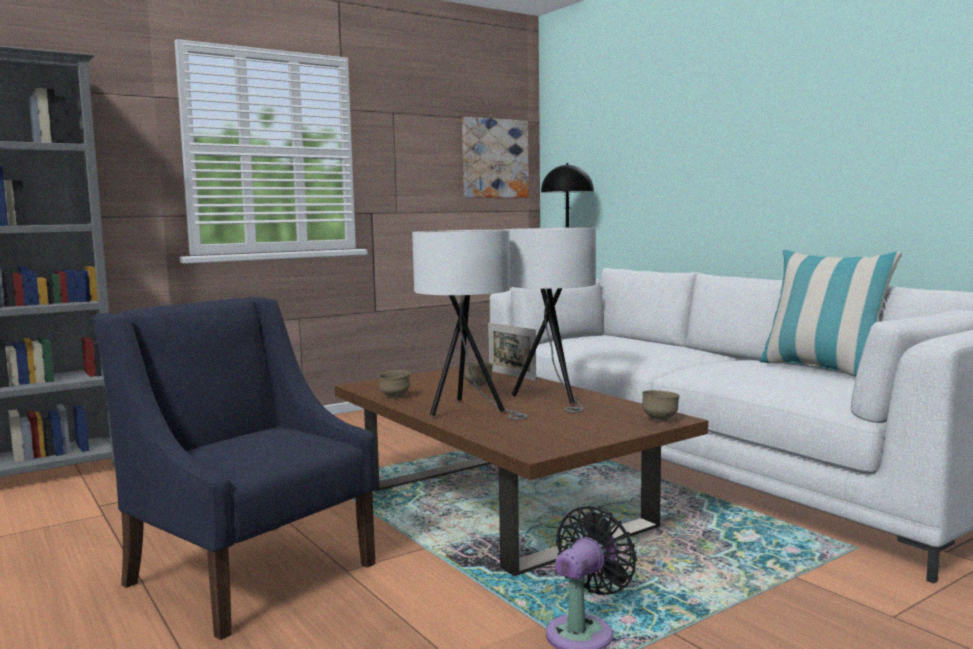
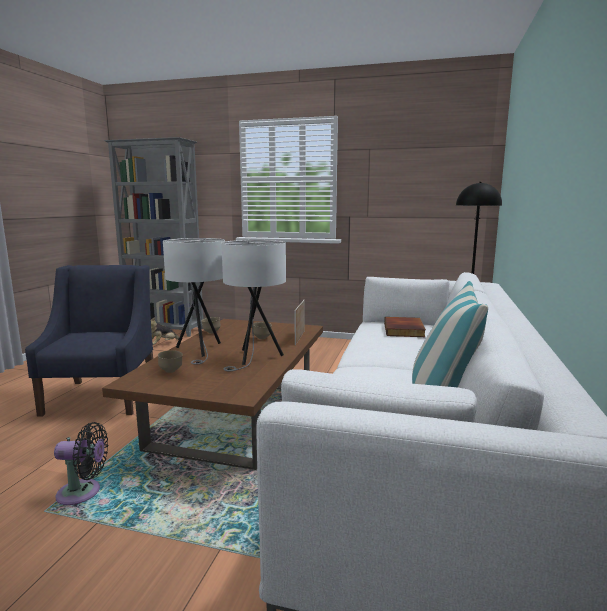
camera: 50 degrees right, 5 degrees up
picture [462,117,529,198] -> none
brown bowl [642,390,680,422] -> brown bowl moved to [158,350,183,373]
none -> plush toy [151,318,179,345]
none -> book [384,317,426,337]

